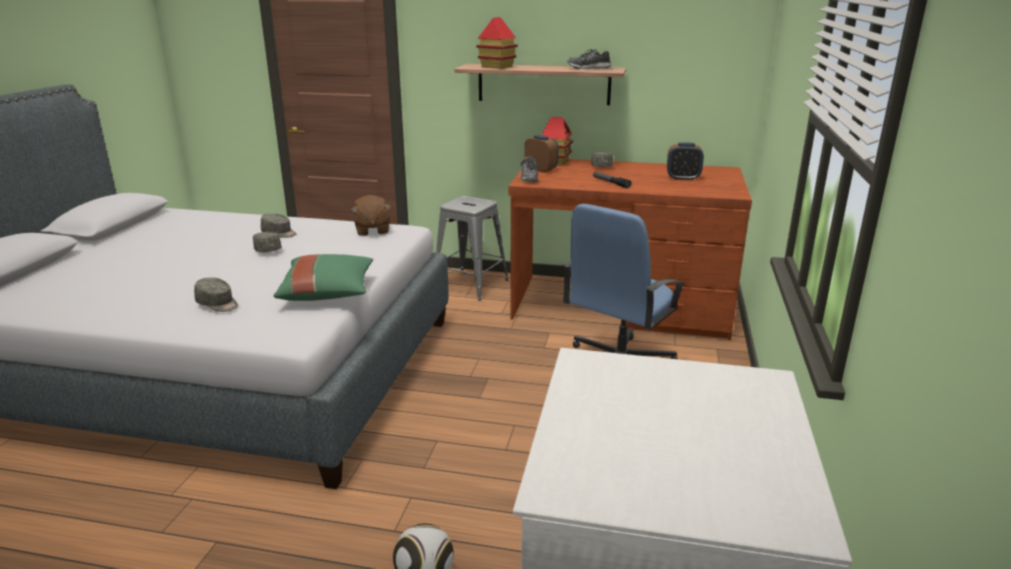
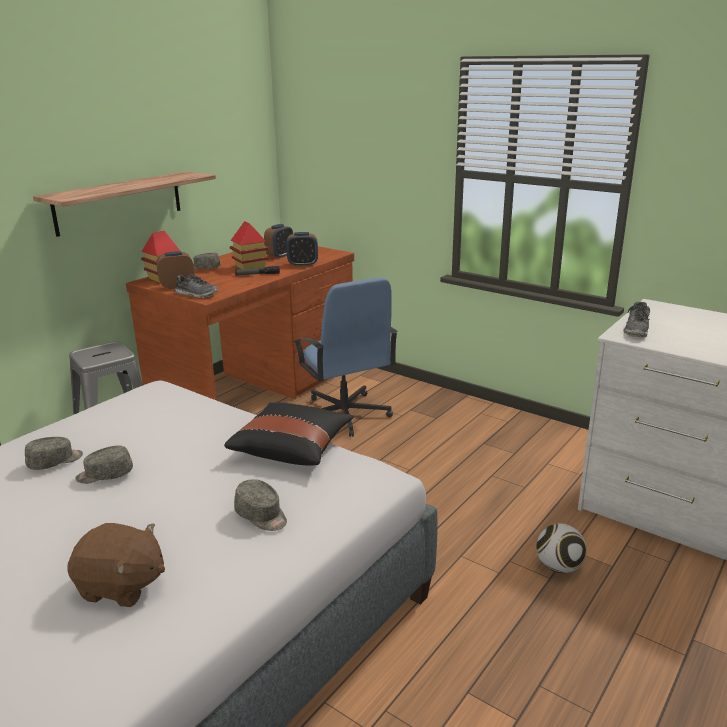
camera: 65 degrees left, 0 degrees up
grey cap [194,277,238,312] -> grey cap turned 75 degrees clockwise [234,479,287,531]
green pillow [274,254,373,301] -> black pillow [224,402,354,466]
brown plush toy [351,195,391,236] -> brown plush toy moved to [67,523,165,607]
toy house [476,17,518,69] -> toy house moved to [230,221,269,269]
shoe [567,49,611,69] -> shoe moved to [623,302,650,337]
none -> alarm clock [286,232,318,267]

